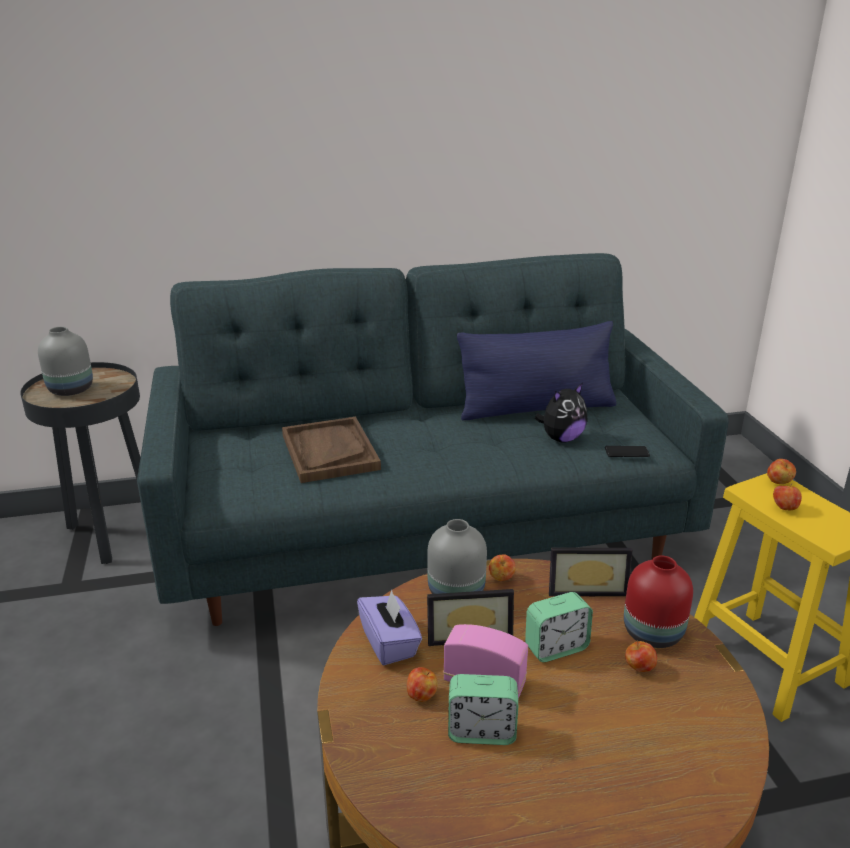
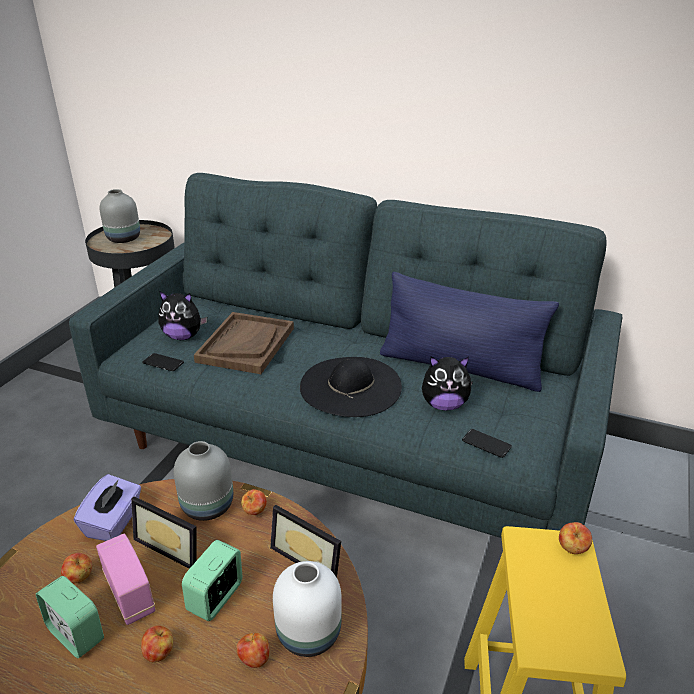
camera: 35 degrees right, 5 degrees up
alarm clock [525,592,593,662] -> alarm clock turned 105 degrees clockwise [182,540,243,621]
red vase [624,555,693,648] -> white vase [273,561,342,657]
apple [773,483,802,510] -> apple moved to [141,625,173,662]
none -> phone [142,353,184,371]
none -> plush toy [158,291,207,340]
none -> black hat [300,357,402,417]

